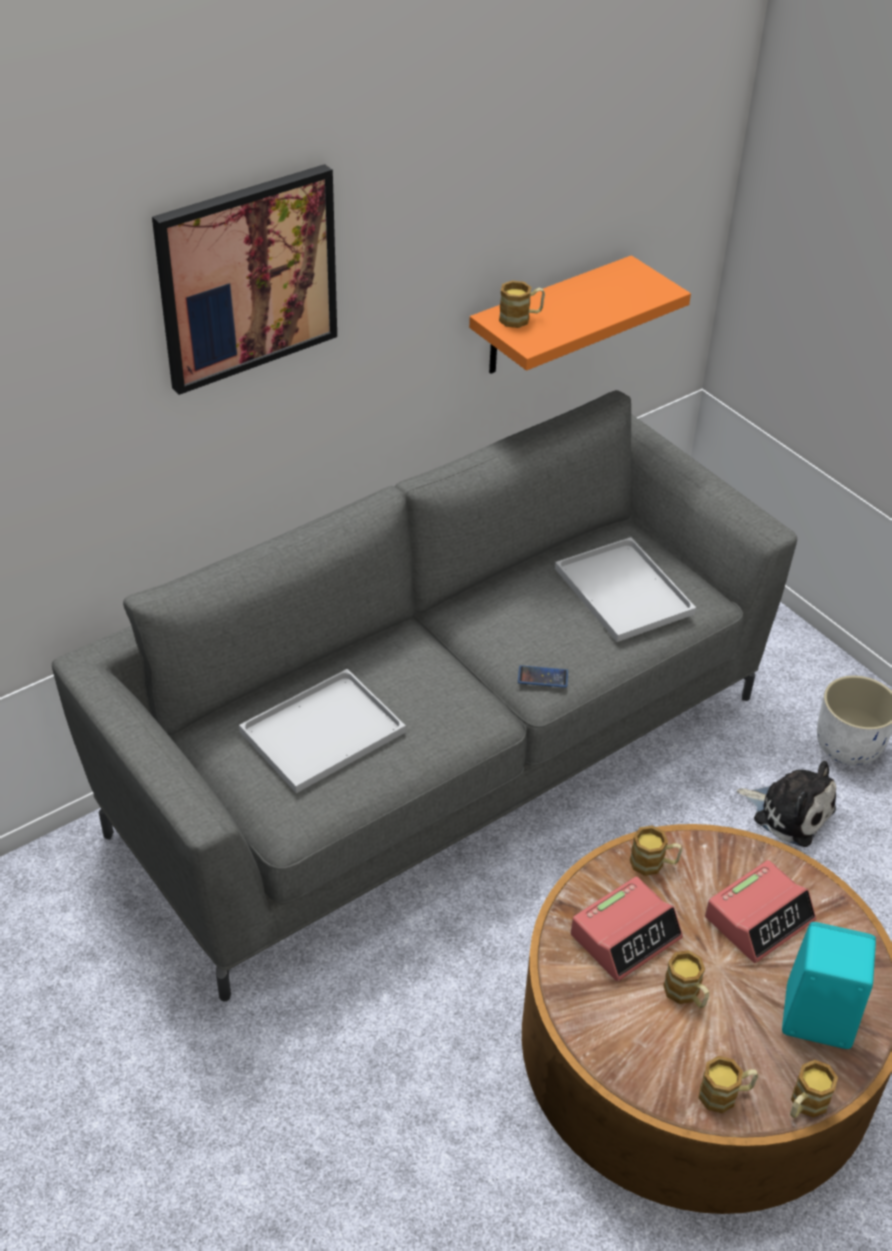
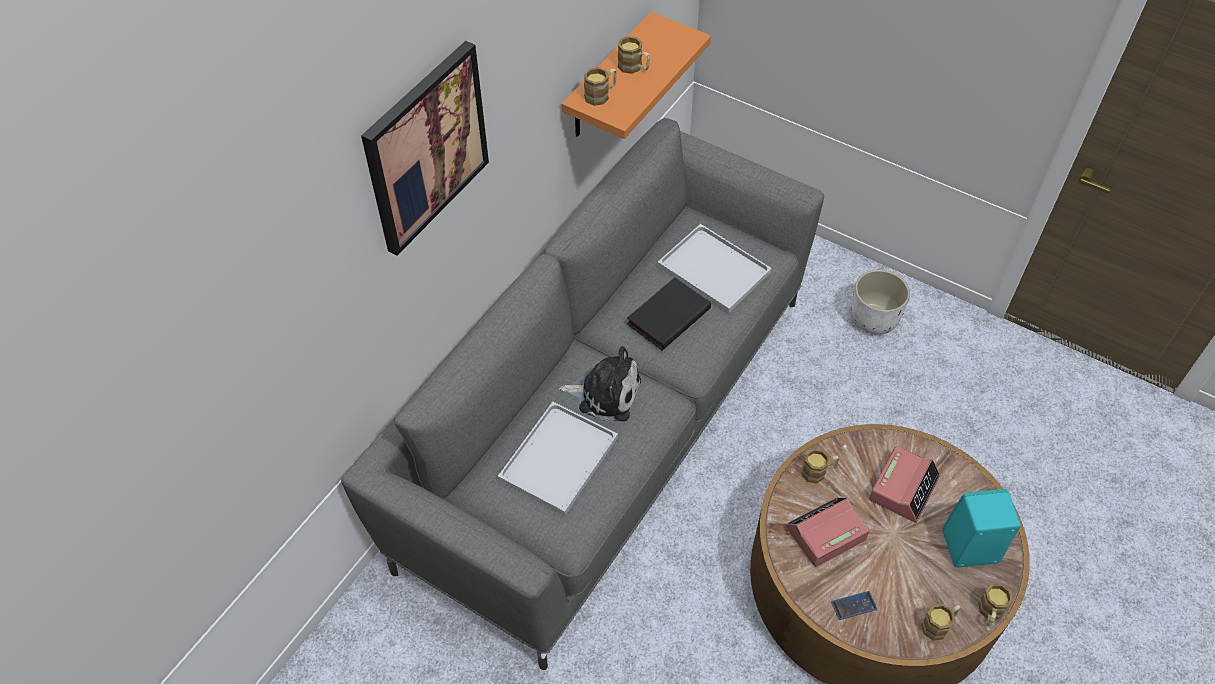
camera: 20 degrees left, 10 degrees up
phone [518,665,568,688] -> phone moved to [831,591,877,620]
alarm clock [571,877,683,982] -> alarm clock turned 150 degrees counterclockwise [786,498,869,567]
mug [663,950,709,1008] -> mug moved to [618,36,650,74]
plush toy [737,760,836,847] -> plush toy moved to [559,346,641,421]
none -> black book [627,277,711,350]

